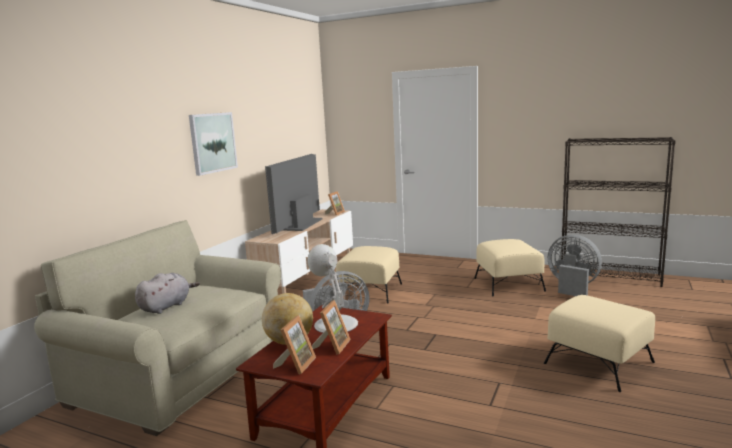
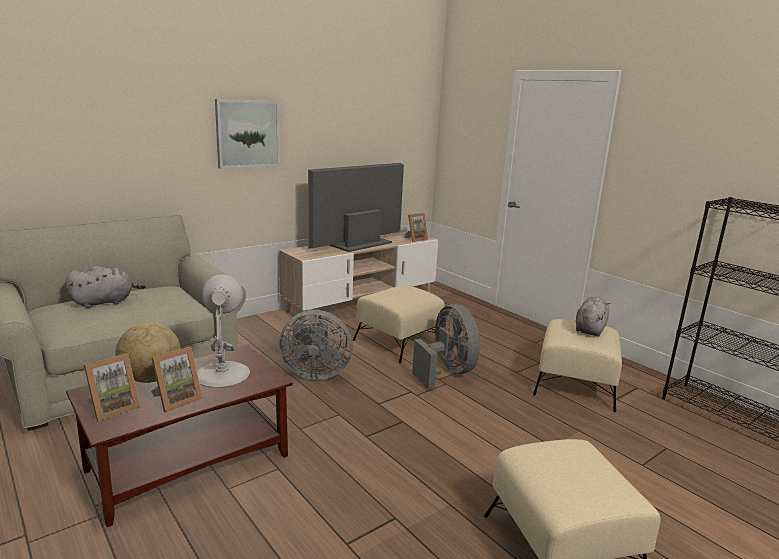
camera: 25 degrees right, 5 degrees up
grey fan [548,235,602,296] -> grey fan moved to [412,304,480,390]
none -> grey plush toy [576,296,611,337]

